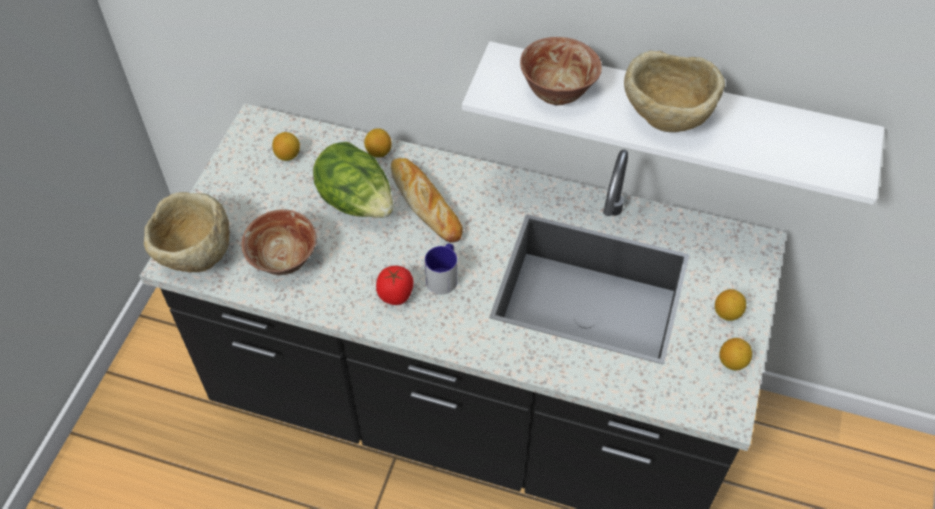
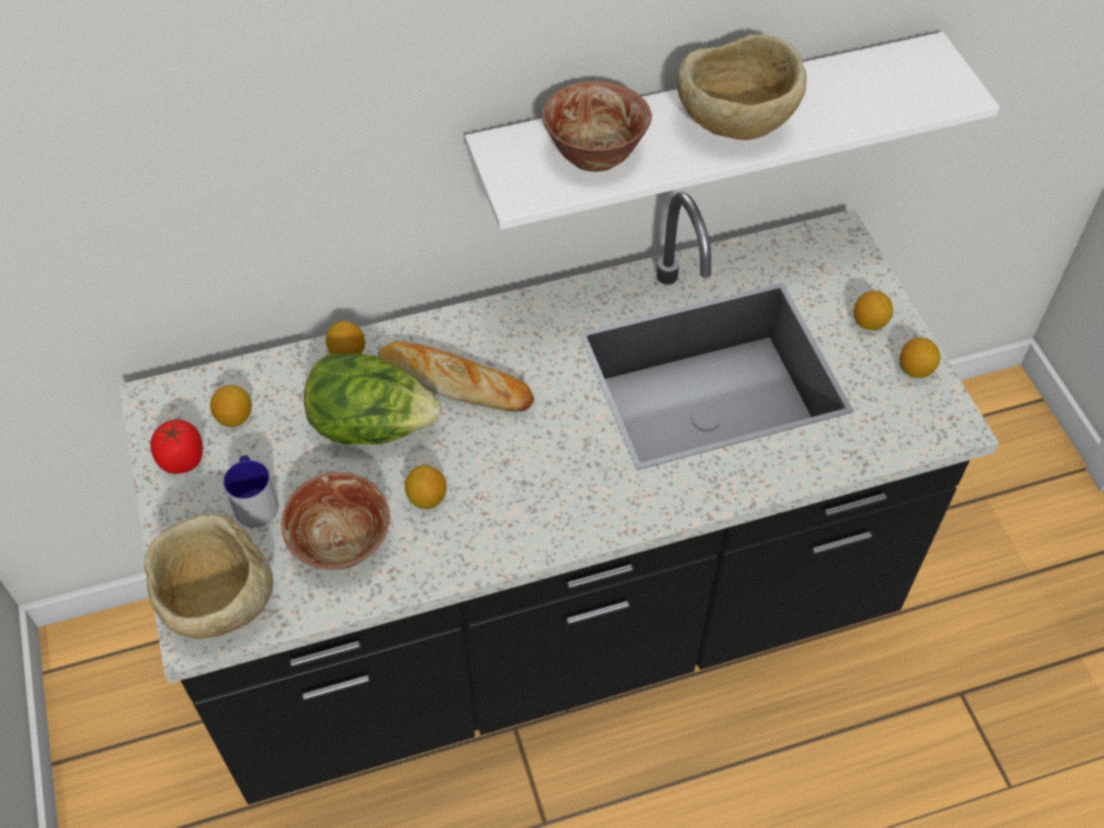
camera: 35 degrees left, 0 degrees up
tomato [376,266,413,305] -> tomato moved to [150,419,203,474]
mug [425,244,458,294] -> mug moved to [223,455,279,527]
none -> lemon [405,465,447,509]

